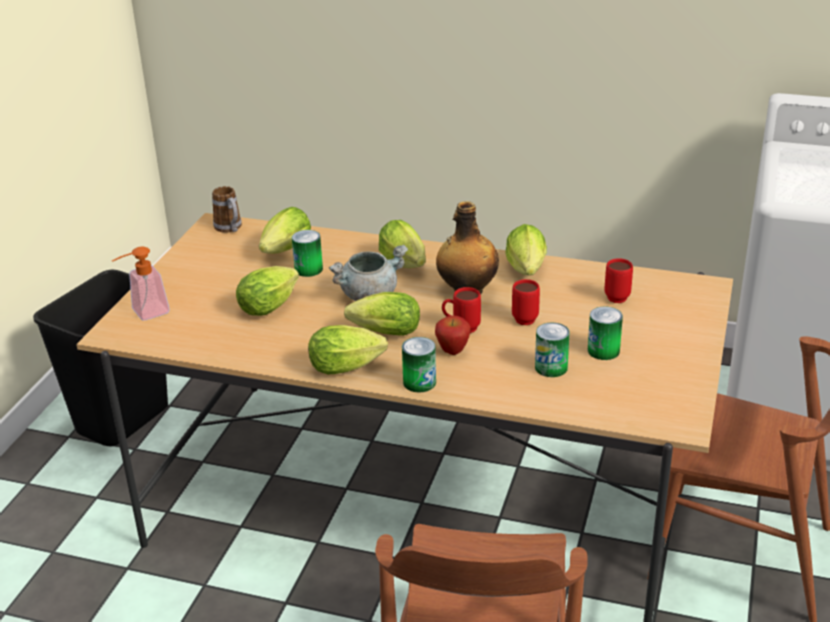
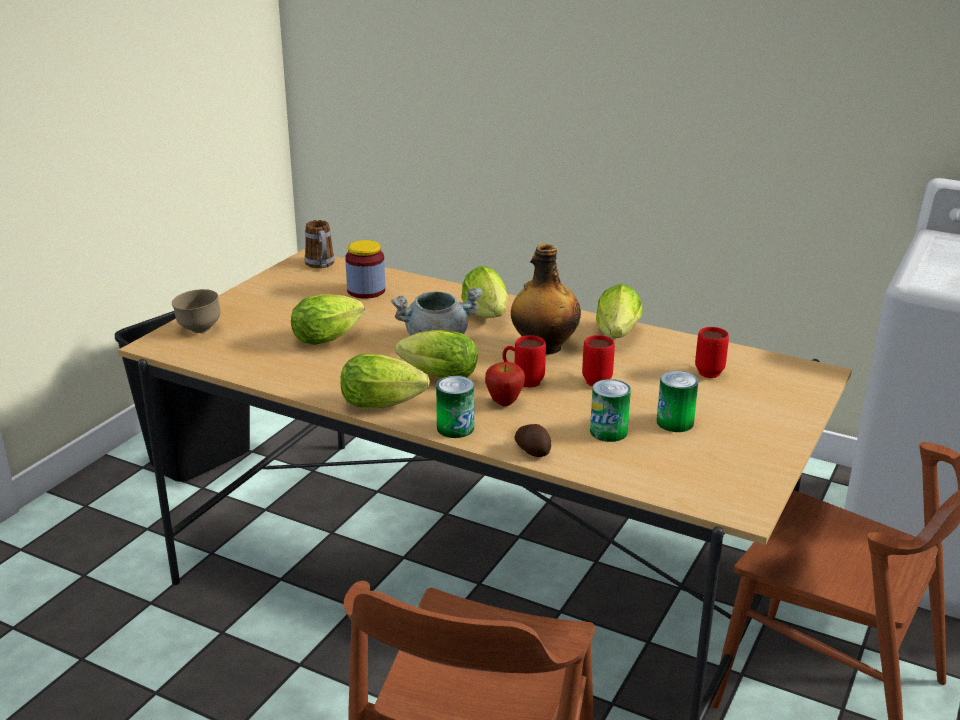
camera: 10 degrees right, 5 degrees down
soap dispenser [112,247,170,320] -> brown bowl [172,289,221,333]
lettuce [259,207,311,254] -> jar [345,240,385,299]
can [292,230,323,277] -> none
none -> potato [515,424,551,457]

